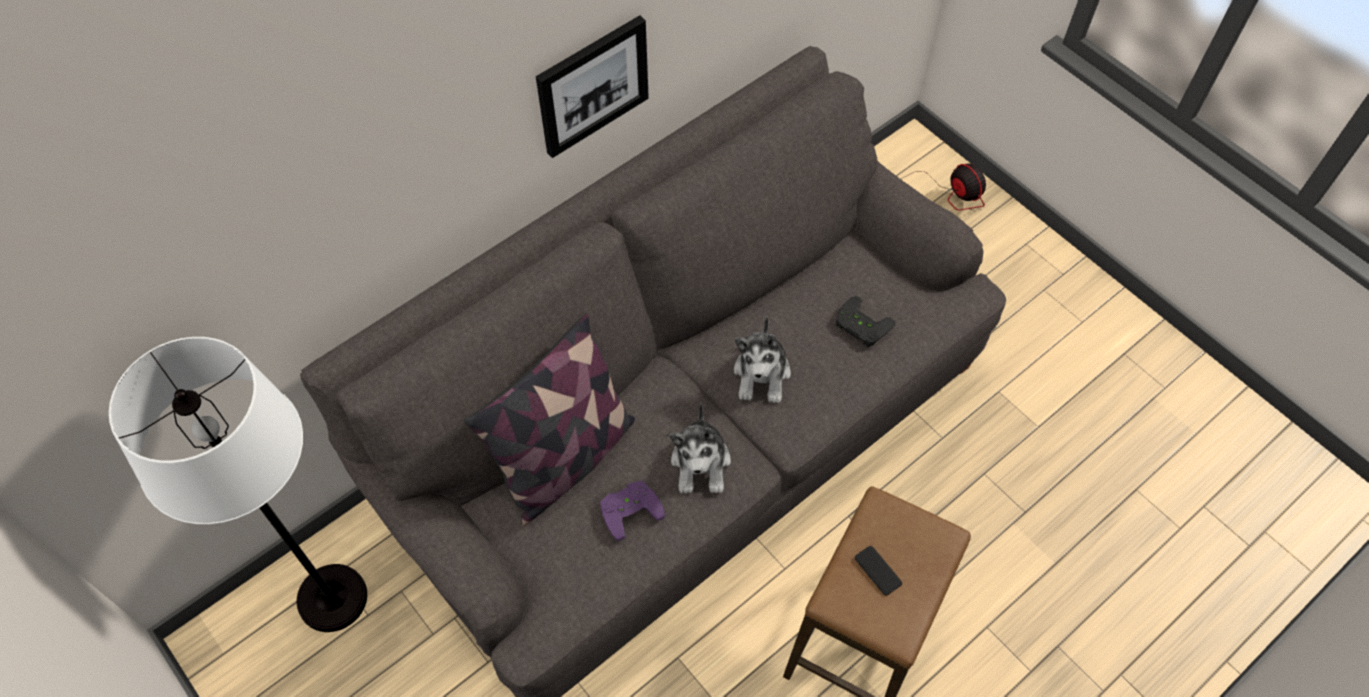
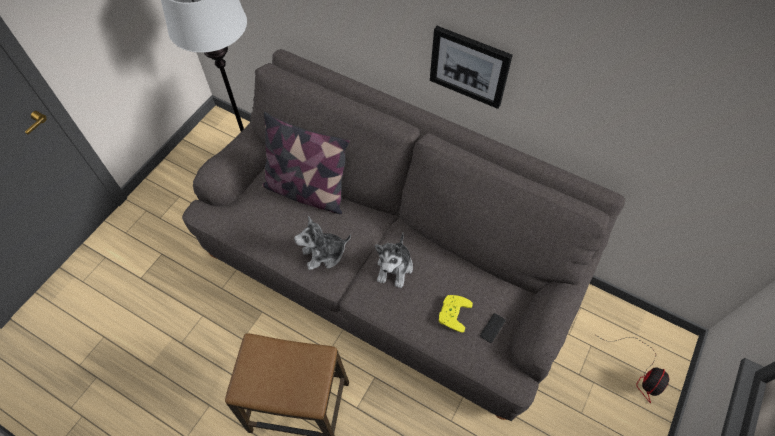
camera: 70 degrees right, 0 degrees up
purple game controller [600,481,665,541] -> none
plush toy [734,316,791,403] -> plush toy turned 60 degrees counterclockwise [375,233,413,288]
black game controller [836,296,895,347] -> yellow game controller [438,295,473,333]
phone [855,546,902,596] -> phone moved to [480,313,505,343]

